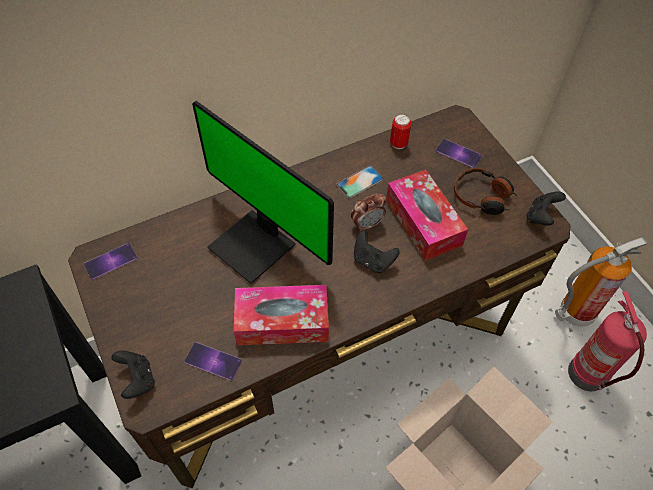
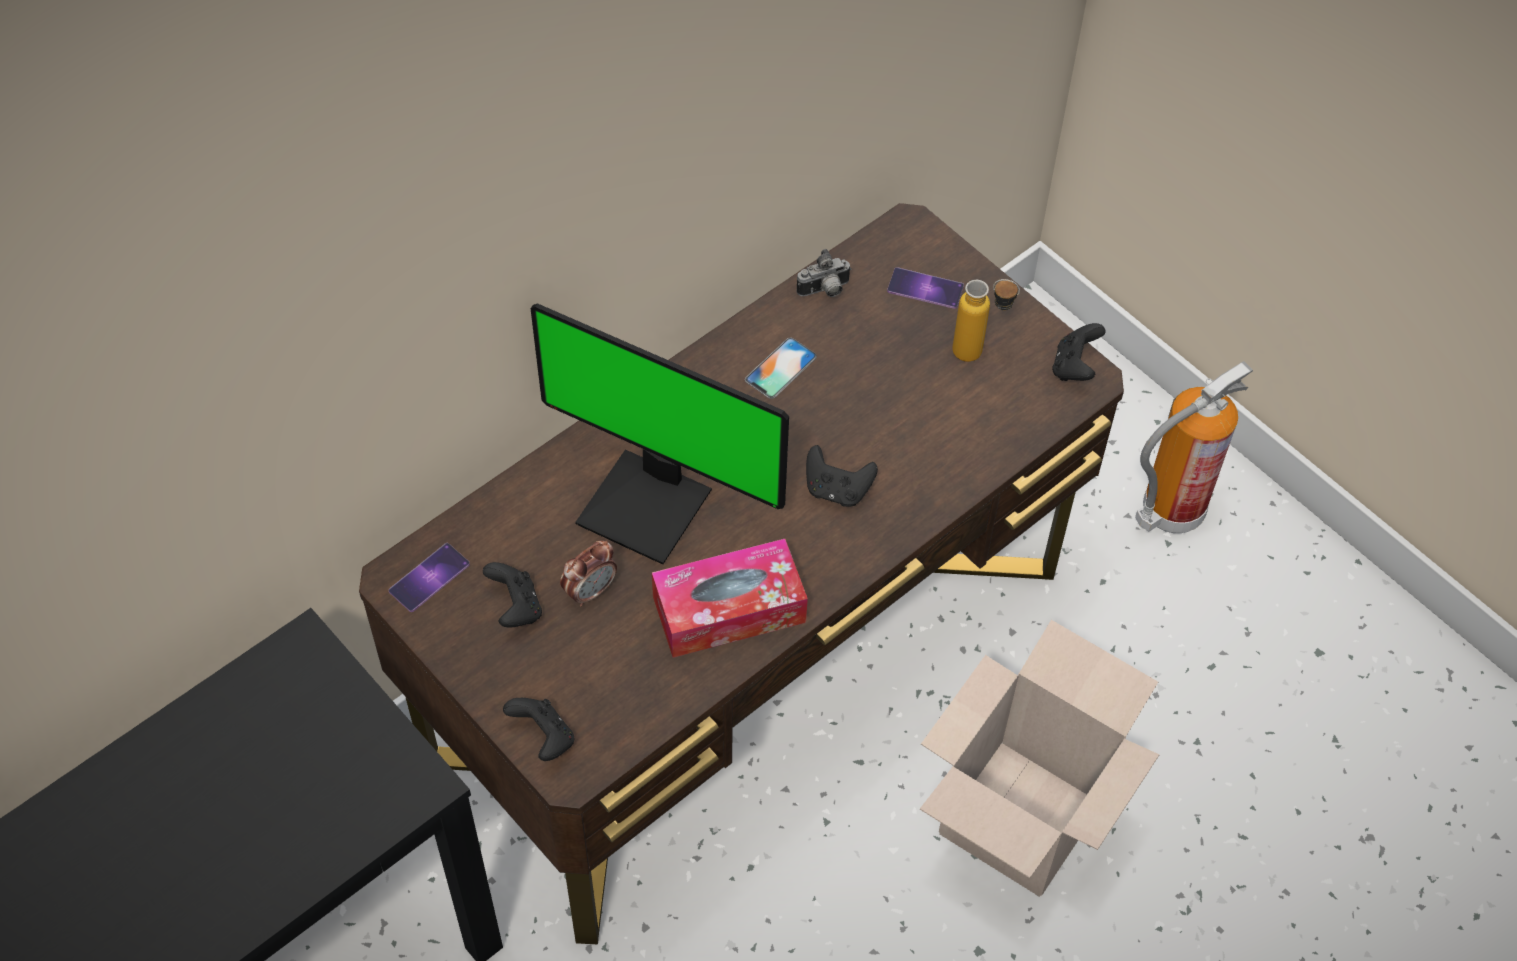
camera: 15 degrees left, 0 degrees up
phone [184,342,242,381] -> none
alarm clock [351,194,386,232] -> alarm clock moved to [560,540,617,607]
tissue box [386,169,468,261] -> none
can [390,114,411,149] -> camera [796,249,851,297]
headphones [454,168,517,215] -> bottle [952,279,1020,362]
fire extinguisher [568,291,647,391] -> none
none -> black game controller [483,562,542,627]

